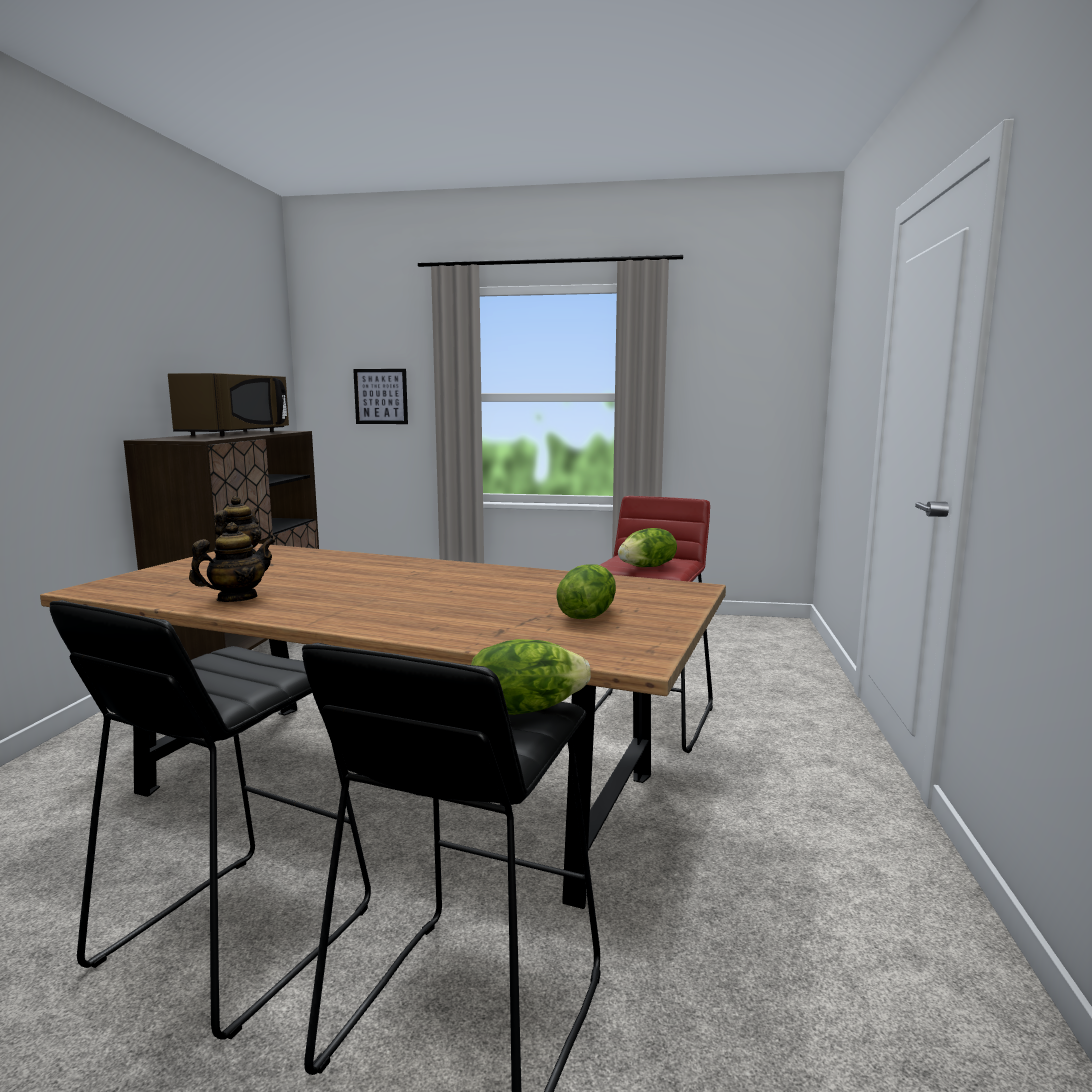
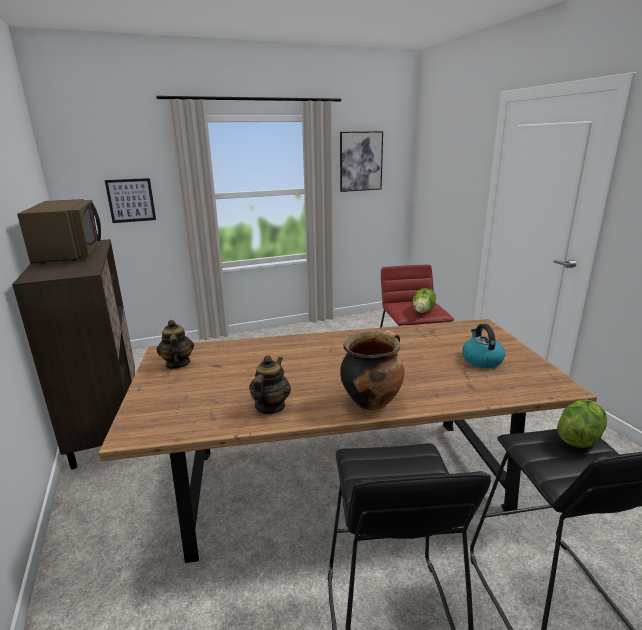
camera: 30 degrees left, 10 degrees up
lettuce [557,564,616,619] -> kettle [462,324,505,368]
none -> picture [340,131,383,192]
none -> cooking pot [340,330,404,411]

